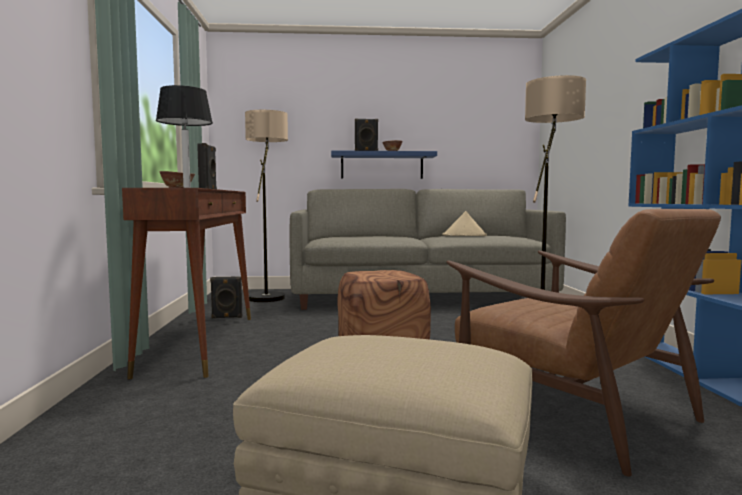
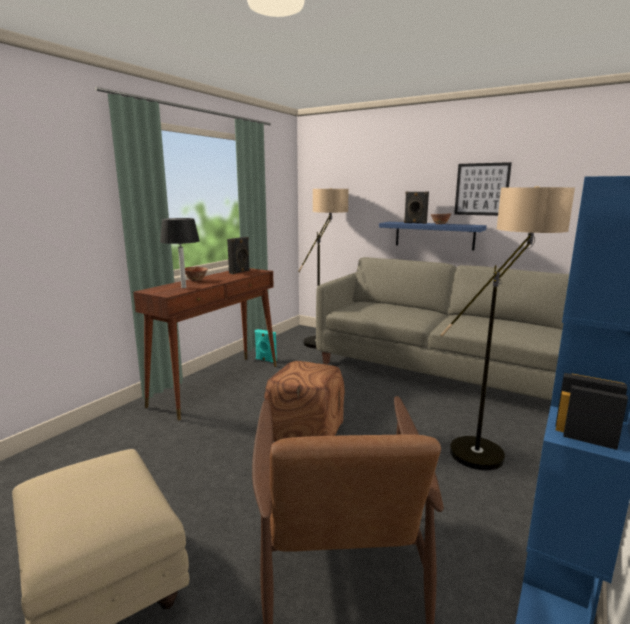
camera: 35 degrees right, 10 degrees up
black speaker [210,276,242,318] -> turquoise speaker [255,329,277,363]
beige hat [442,211,487,236] -> none
none -> picture [454,162,512,216]

